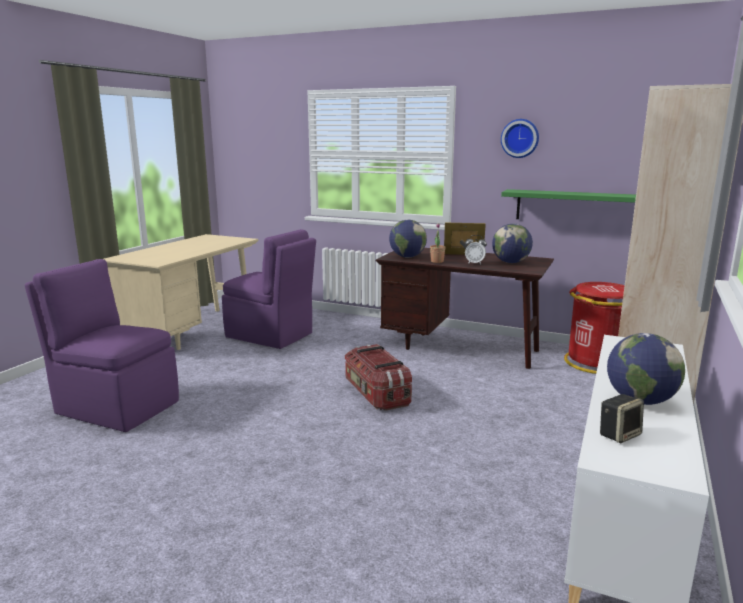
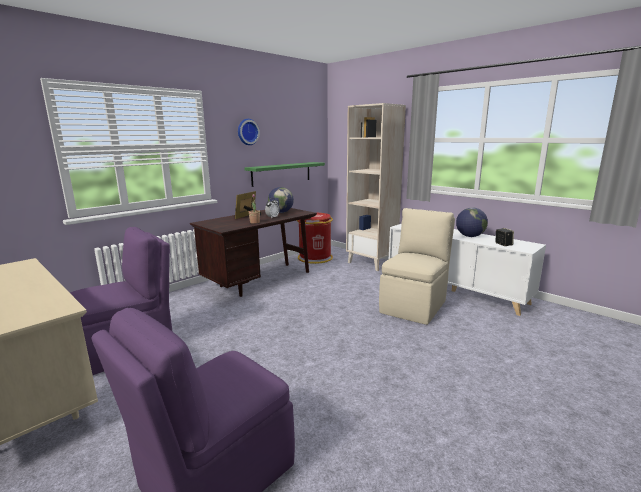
camera: 70 degrees left, 0 degrees up
storage box [345,344,412,411] -> none
globe [389,220,427,258] -> none
none -> beige chair [379,208,455,325]

